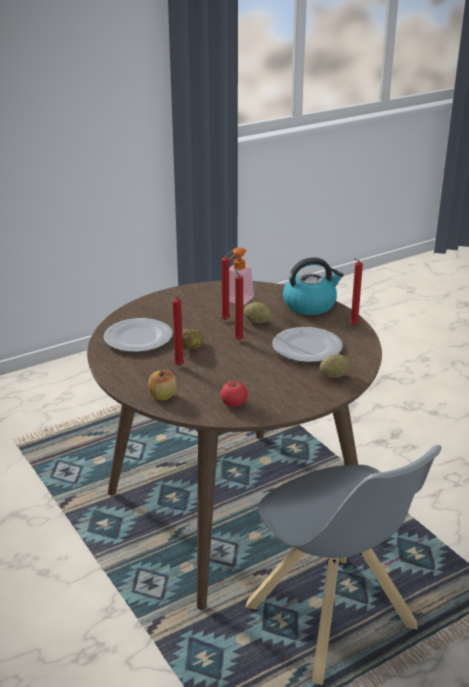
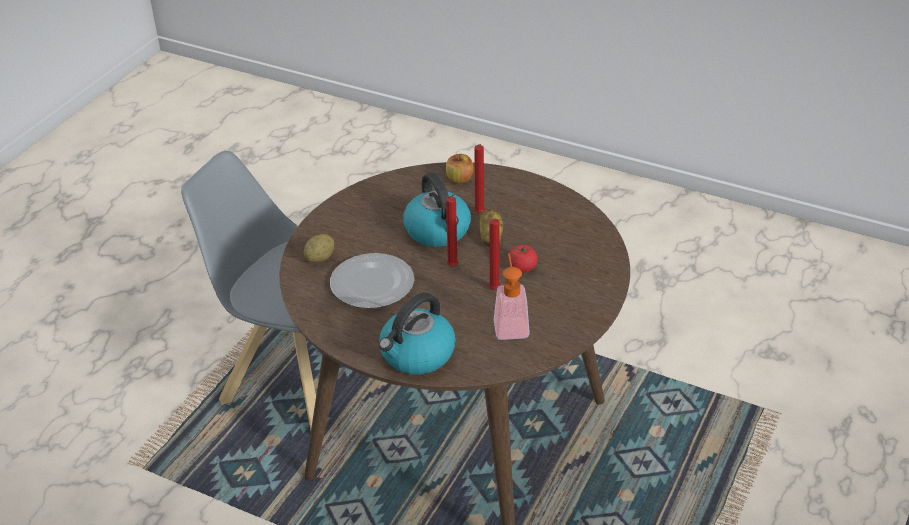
camera: 150 degrees right, 10 degrees up
plate [104,318,173,352] -> none
tomato [220,381,248,407] -> tomato moved to [508,245,538,272]
potato [244,302,272,323] -> none
red candle [350,258,363,325] -> none
none -> kettle [403,173,471,247]

